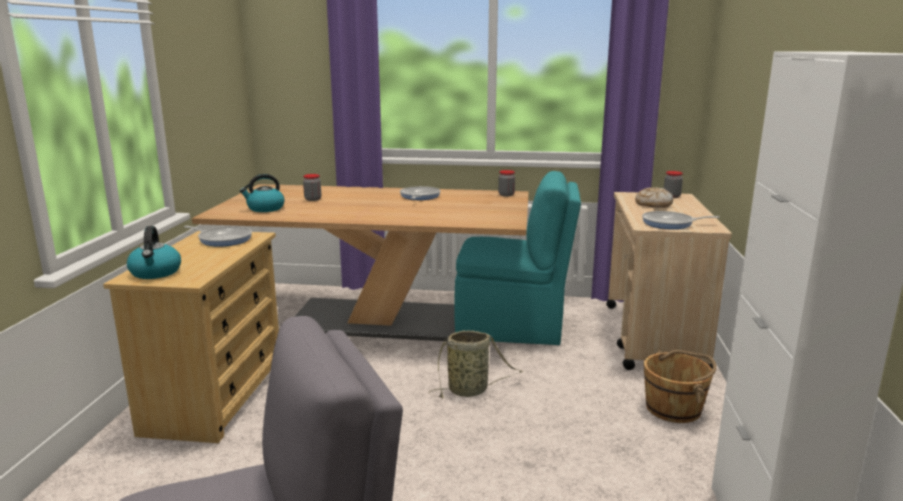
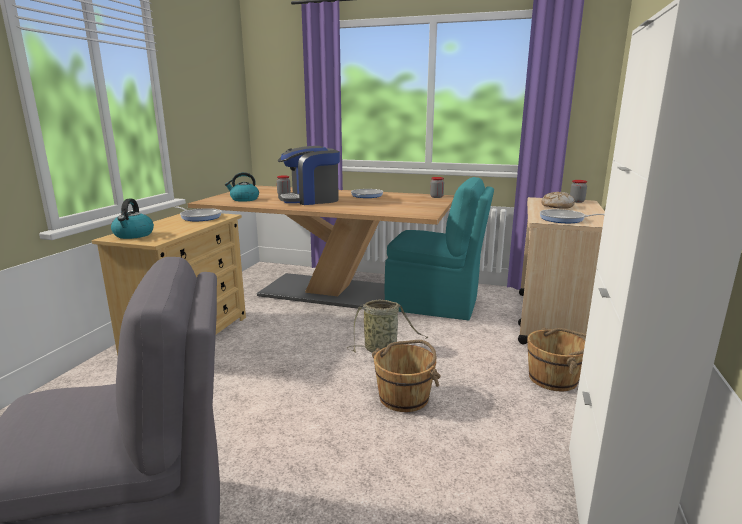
camera: 10 degrees right, 0 degrees up
none -> coffee machine [278,146,340,205]
none -> brown bucket [372,340,441,412]

